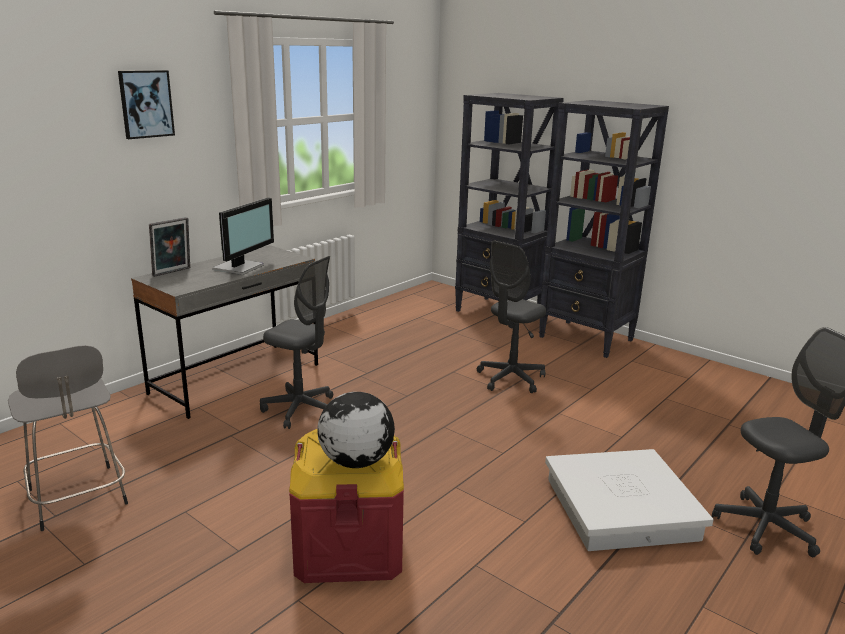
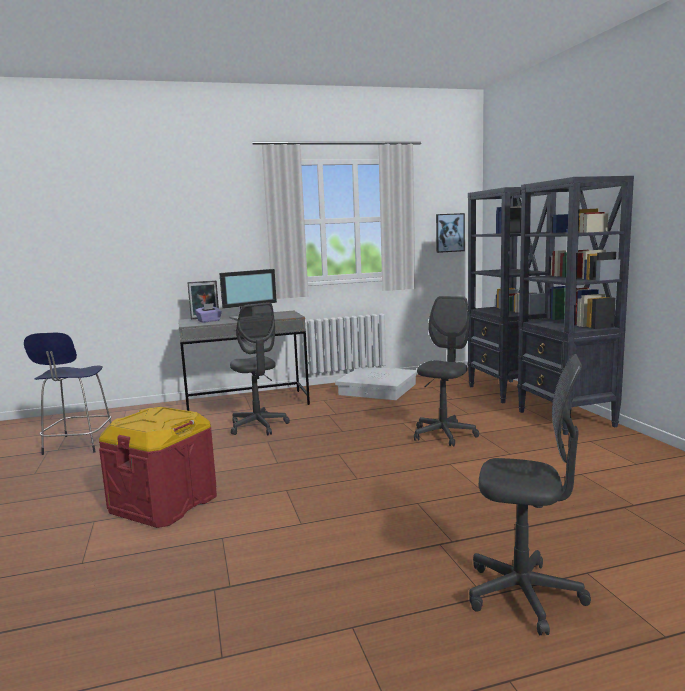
camera: 35 degrees right, 10 degrees down
grey stool [8,345,128,531] -> blue stool [24,333,111,455]
picture [118,70,175,139] -> picture moved to [436,213,465,253]
globe [317,392,395,468] -> none
grey office chair [477,241,546,393] -> grey office chair turned 135 degrees clockwise [414,296,479,447]
white storage box [545,449,714,551] -> white storage box moved to [335,367,418,400]
none -> purple tissue box [195,303,222,323]

